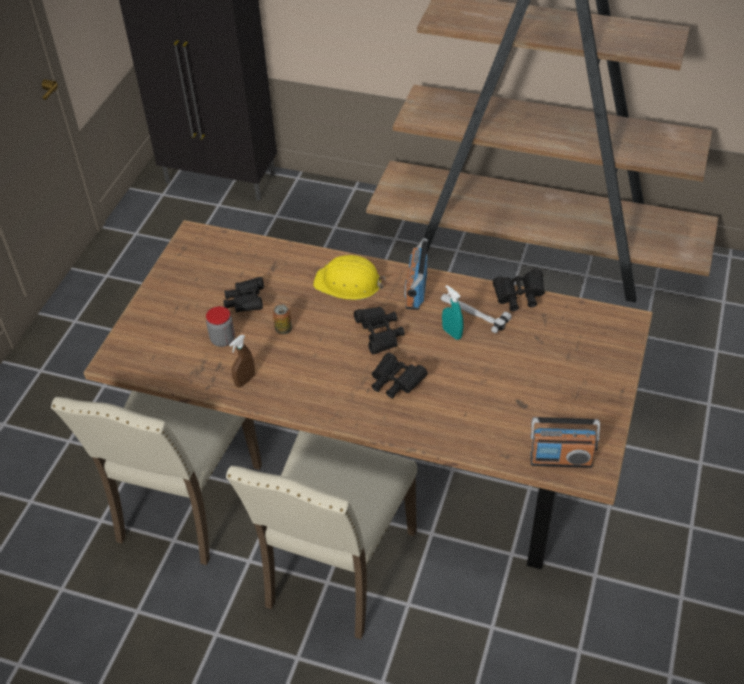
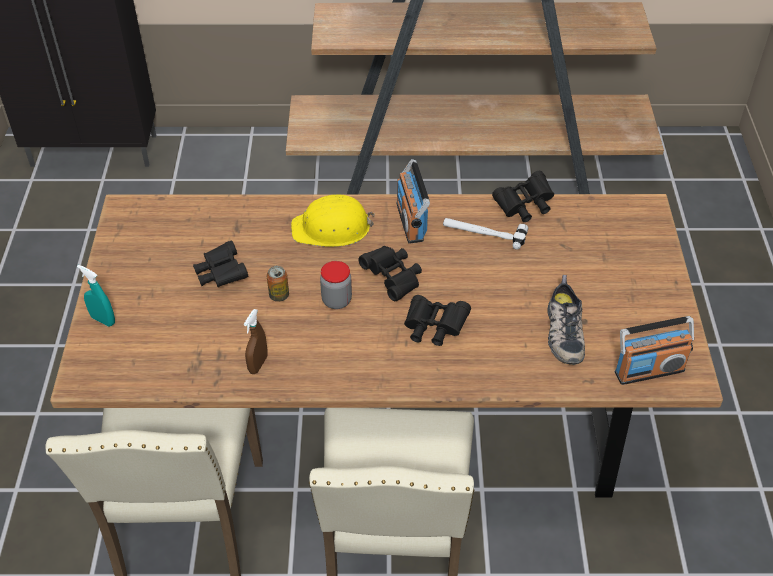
camera: 20 degrees left, 0 degrees up
jar [206,306,235,347] -> jar moved to [320,261,352,309]
turquoise spray bottle [442,285,463,340] -> turquoise spray bottle moved to [77,265,115,327]
none -> shoe [547,275,585,365]

